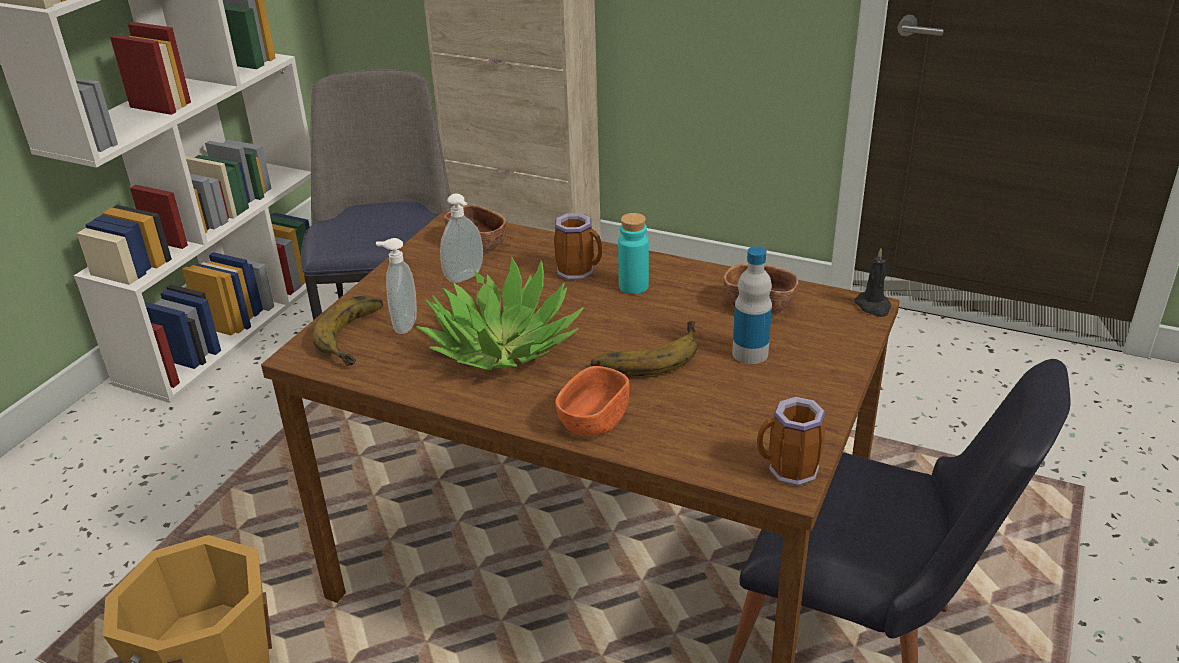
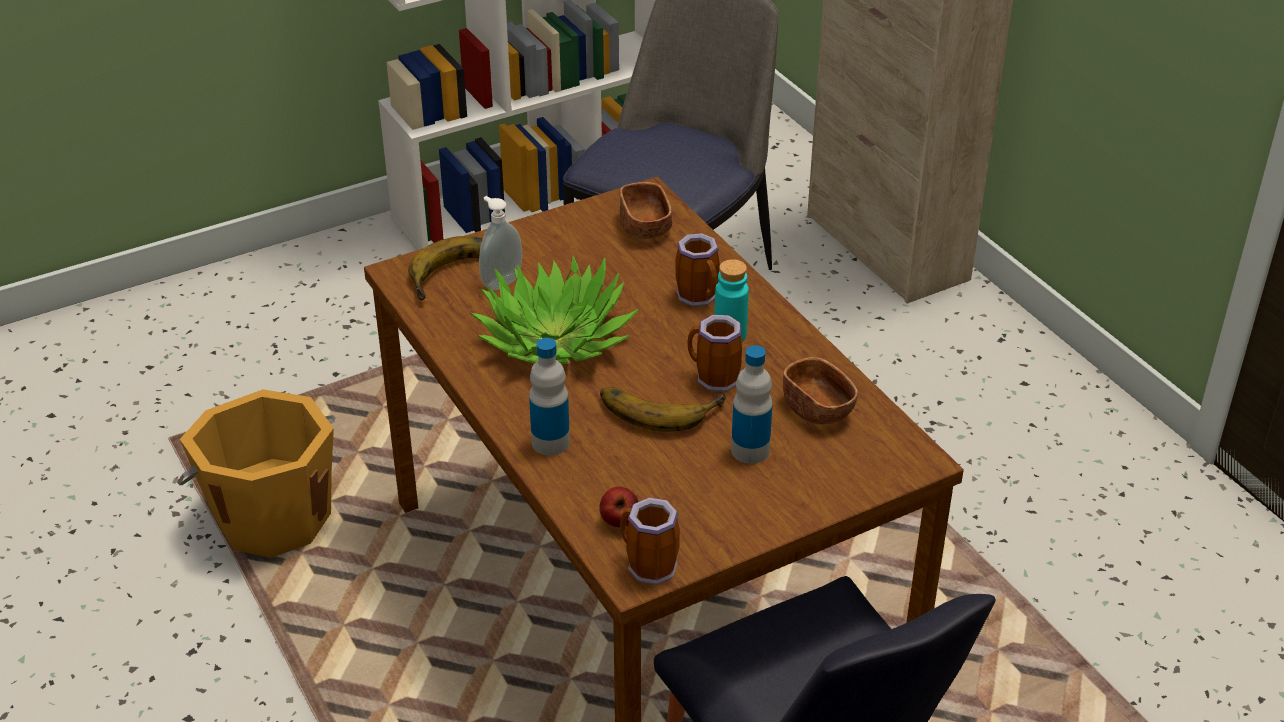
camera: 35 degrees right, 5 degrees up
soap dispenser [440,193,483,283] -> none
orange bowl [555,366,629,436] -> bottle [529,338,570,456]
black candle [854,248,891,317] -> none
none -> apple [599,487,638,527]
none -> mug [687,315,742,392]

